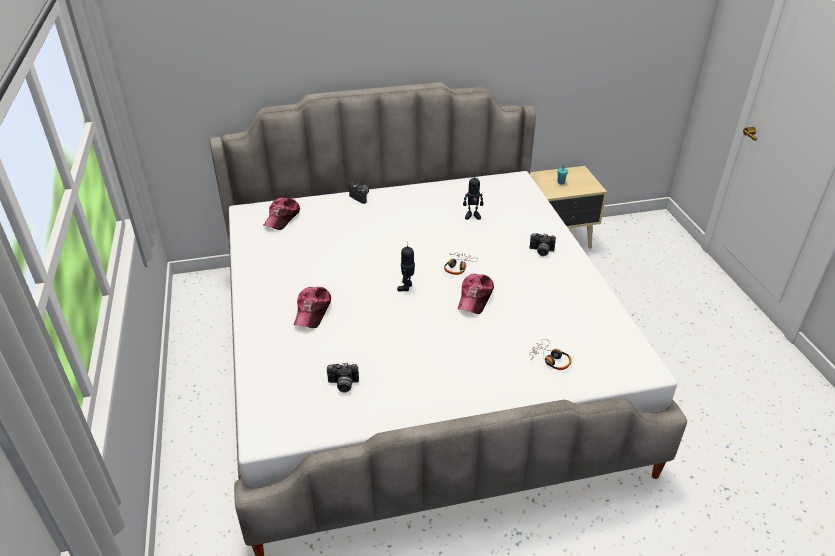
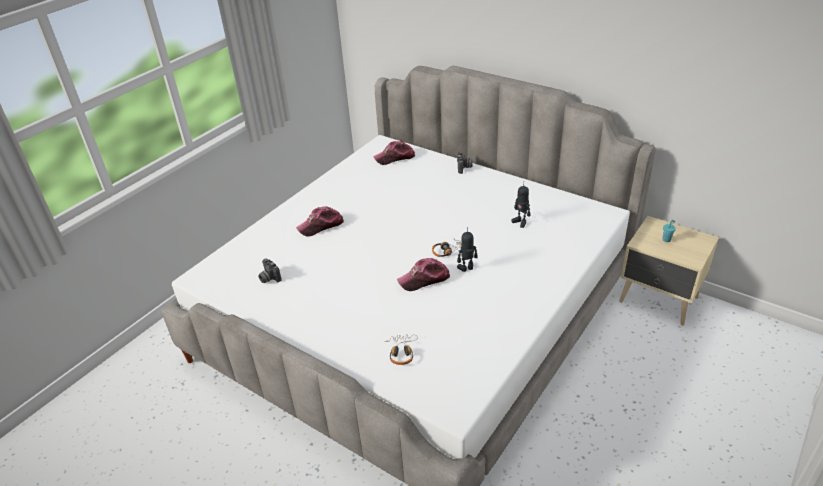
camera: 50 degrees right, 0 degrees up
toy robot [397,242,415,291] -> toy robot moved to [457,227,478,272]
camera [530,233,556,256] -> none

